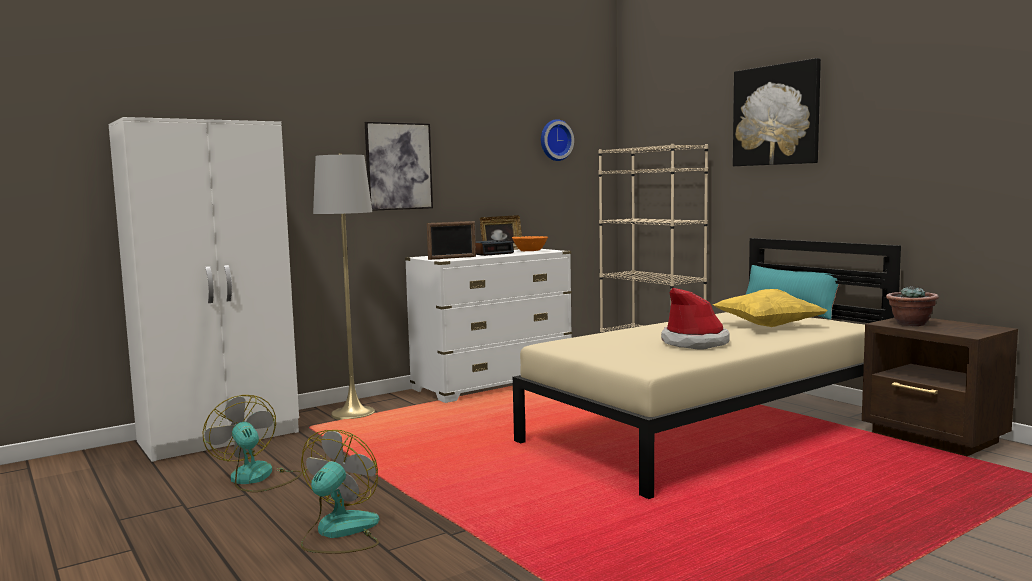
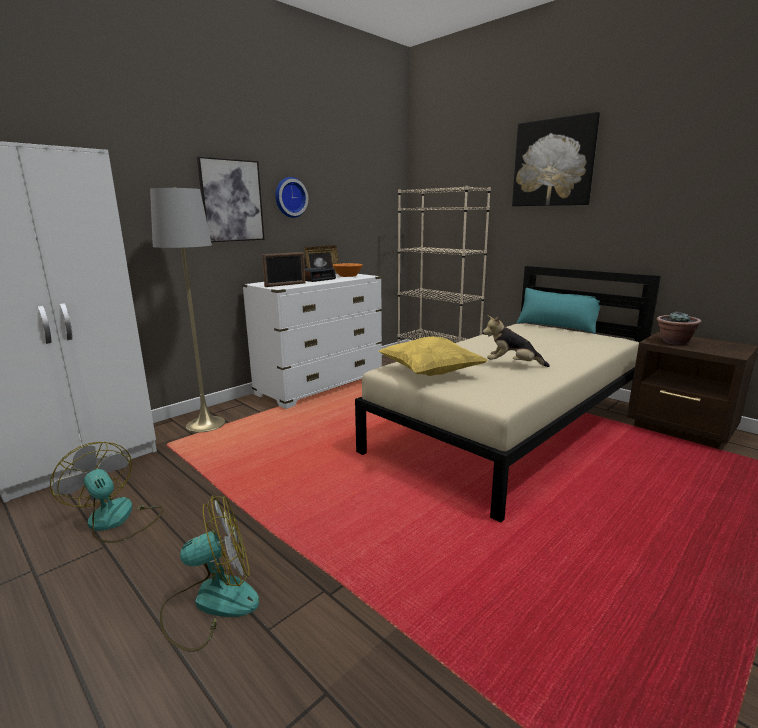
camera: 10 degrees left, 10 degrees up
fan [301,430,380,554] -> fan turned 60 degrees clockwise [160,495,259,652]
wall clock [541,119,574,161] -> wall clock moved to [275,177,308,218]
hat [661,288,730,349] -> plush toy [483,315,550,367]
yellow pillow [713,289,827,327] -> yellow pillow moved to [379,336,488,376]

